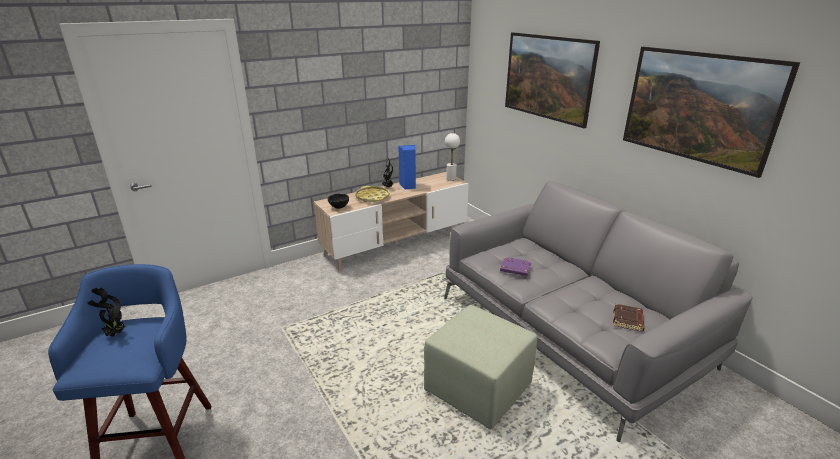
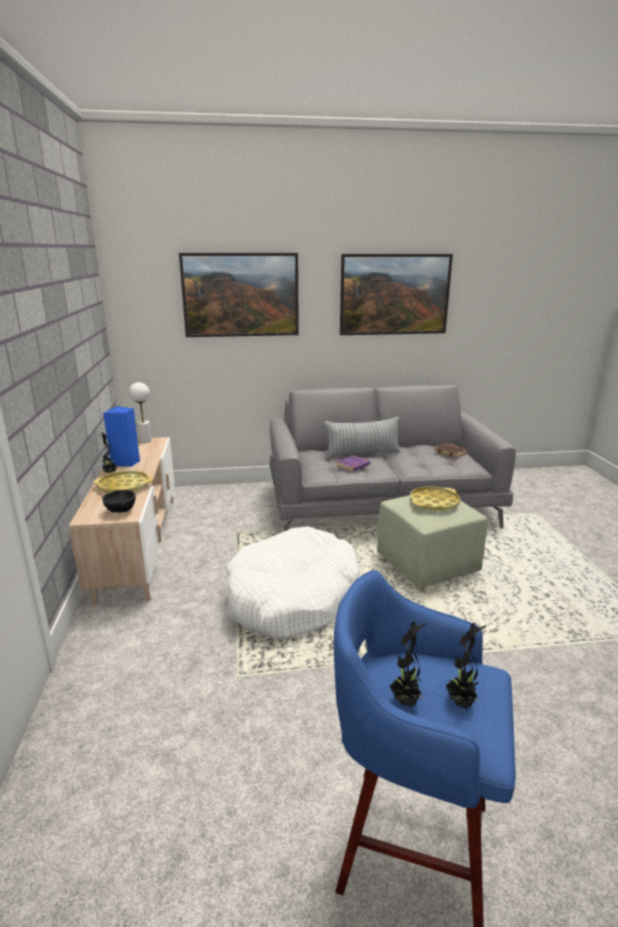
camera: 65 degrees left, 5 degrees down
none -> white dog bed [227,526,360,639]
none -> pillow [324,417,401,458]
none -> yellow tray [410,486,460,511]
none -> potted plant [446,623,486,710]

